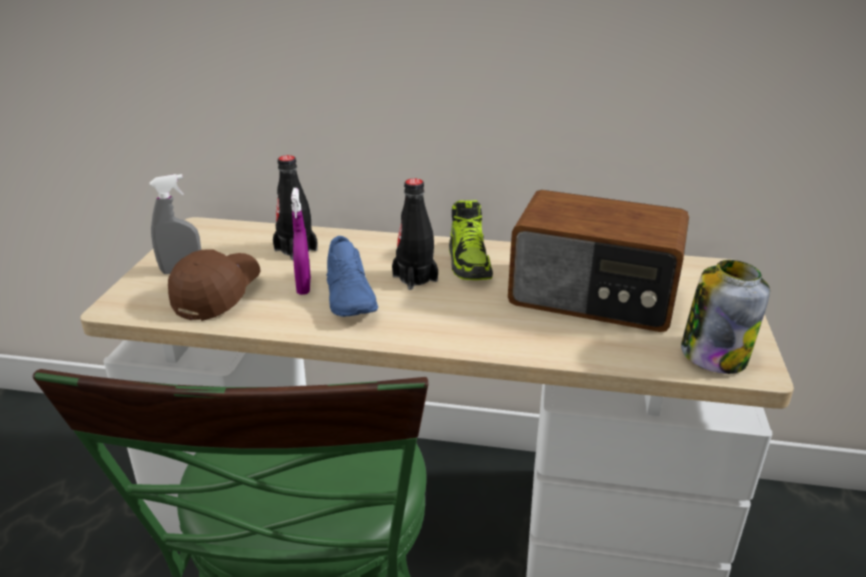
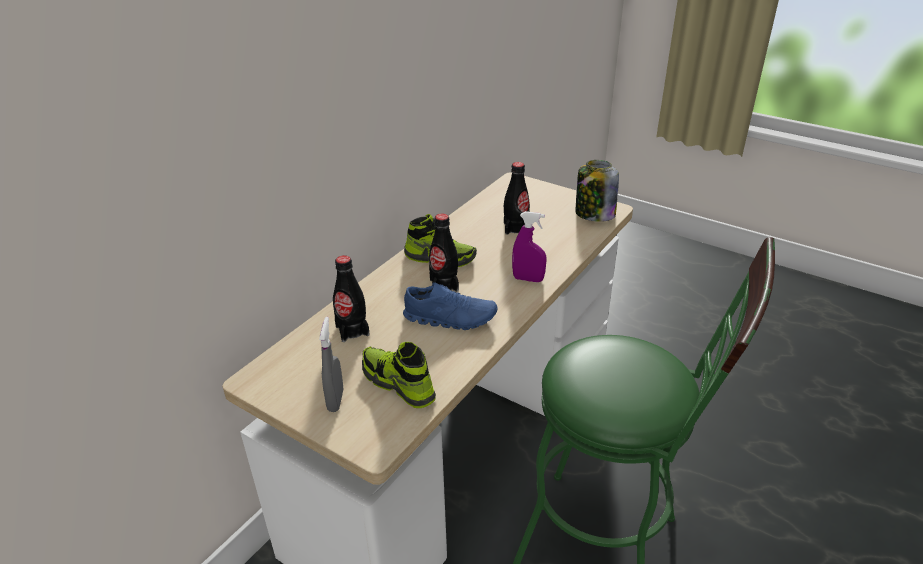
camera: 65 degrees left, 5 degrees up
brown cap [168,249,261,321] -> shoe [362,342,436,408]
purple spray bottle [291,188,311,295] -> purple spray bottle moved to [512,211,547,282]
radio [508,190,689,332] -> black bottle [504,162,530,235]

